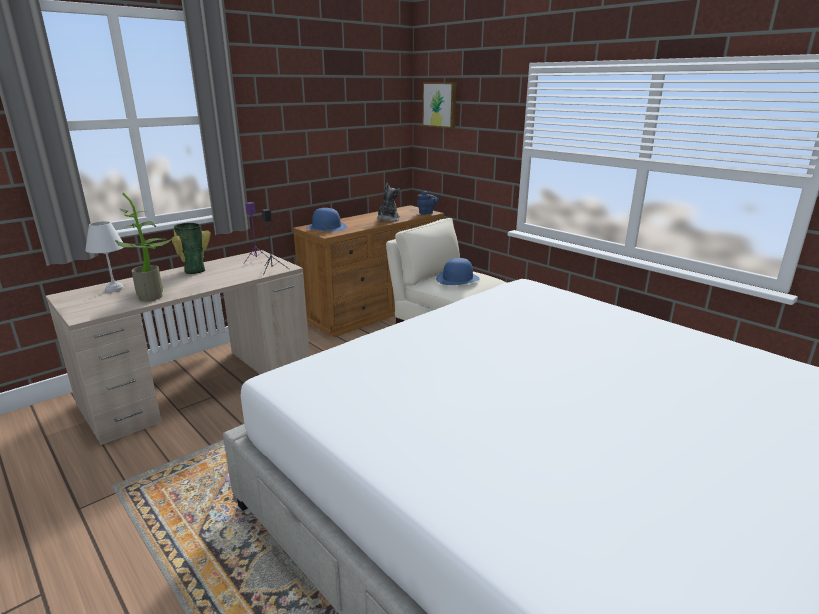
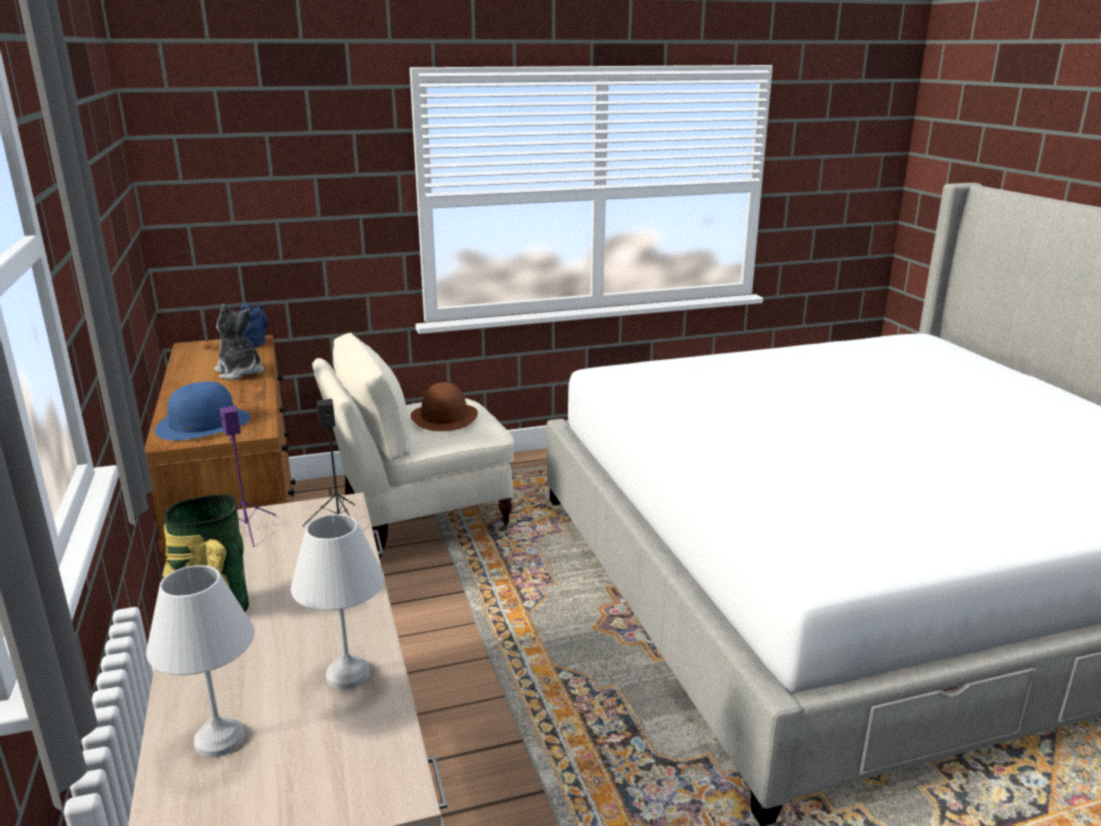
camera: 65 degrees left, 0 degrees up
potted plant [115,193,175,301] -> white table lamp [291,514,385,689]
picture [422,83,456,128] -> none
blue hat [436,258,480,285] -> brown hat [411,382,478,431]

